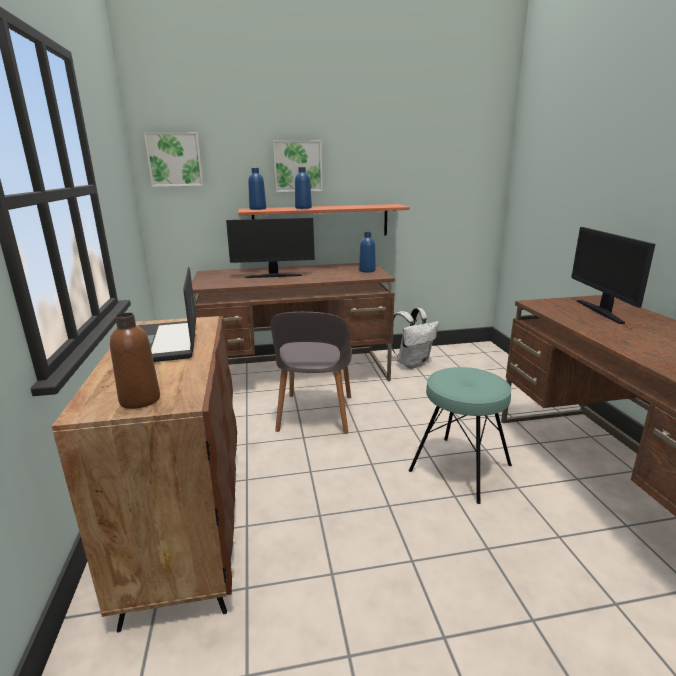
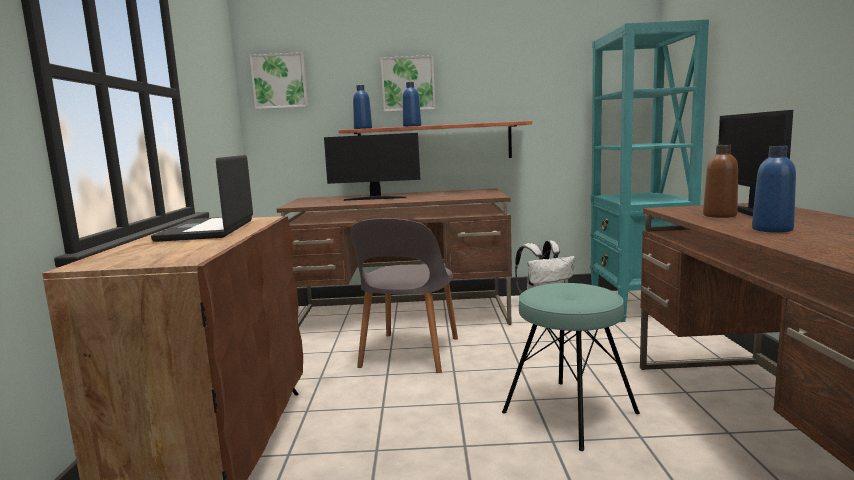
camera: 10 degrees right, 10 degrees down
brown bottle [110,313,160,409] -> brown bottle moved to [703,145,738,218]
blue bottle [359,232,376,273] -> blue bottle moved to [752,146,796,233]
none -> turquoise bookcase [590,19,709,322]

